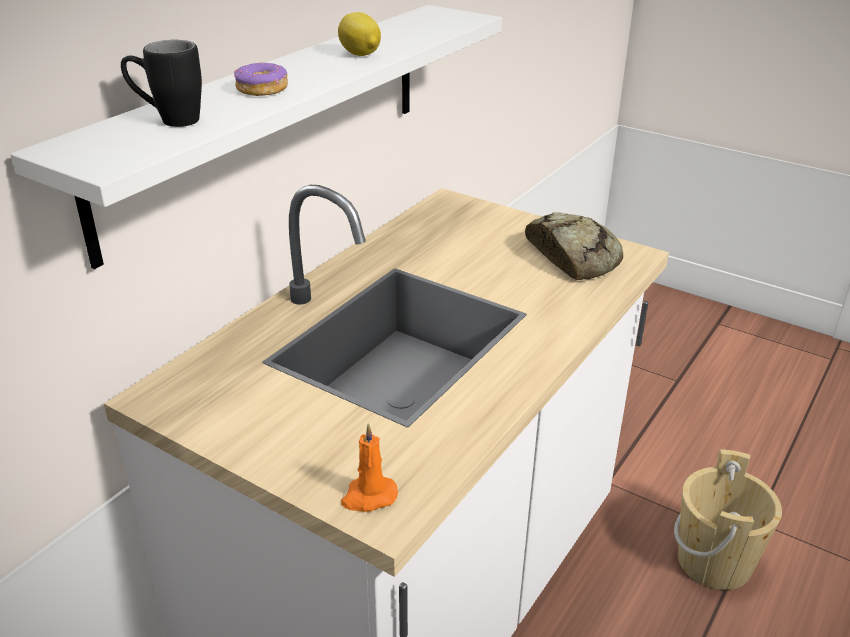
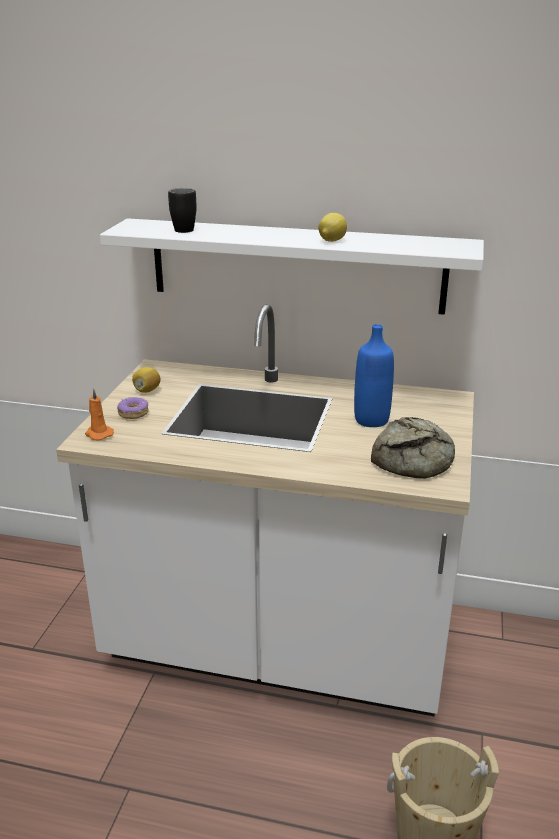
camera: 70 degrees right, 5 degrees down
donut [234,62,288,96] -> donut moved to [117,397,149,419]
none -> lemon [132,367,161,393]
none -> blue bottle [354,324,394,427]

